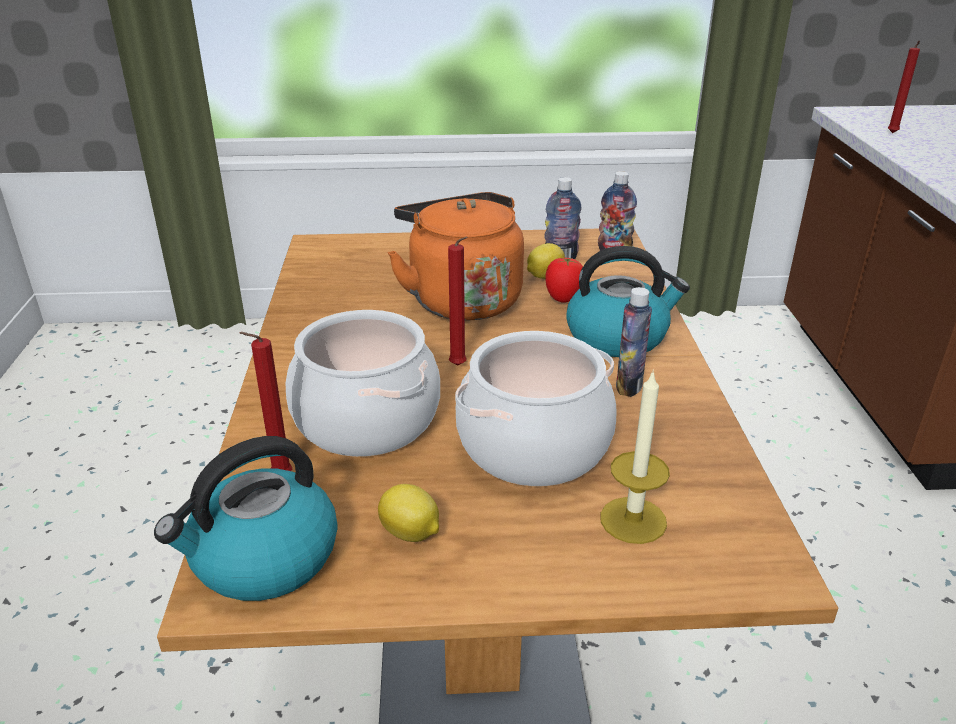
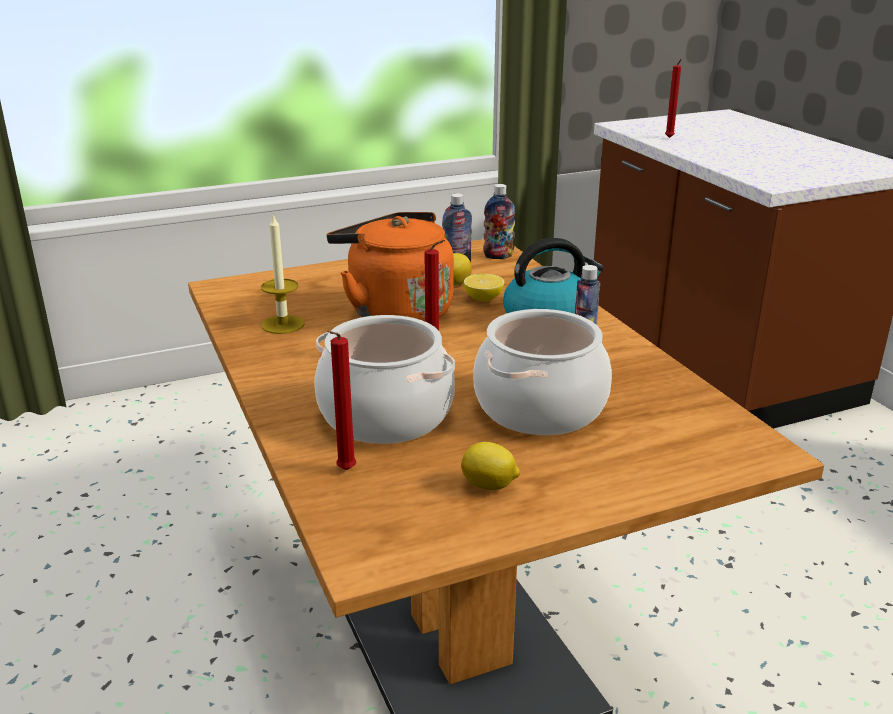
camera: 20 degrees left, 5 degrees down
kettle [154,436,338,601] -> none
tomato [545,258,583,303] -> lemon [464,274,504,301]
candle [600,370,670,544] -> candle moved to [261,213,305,334]

